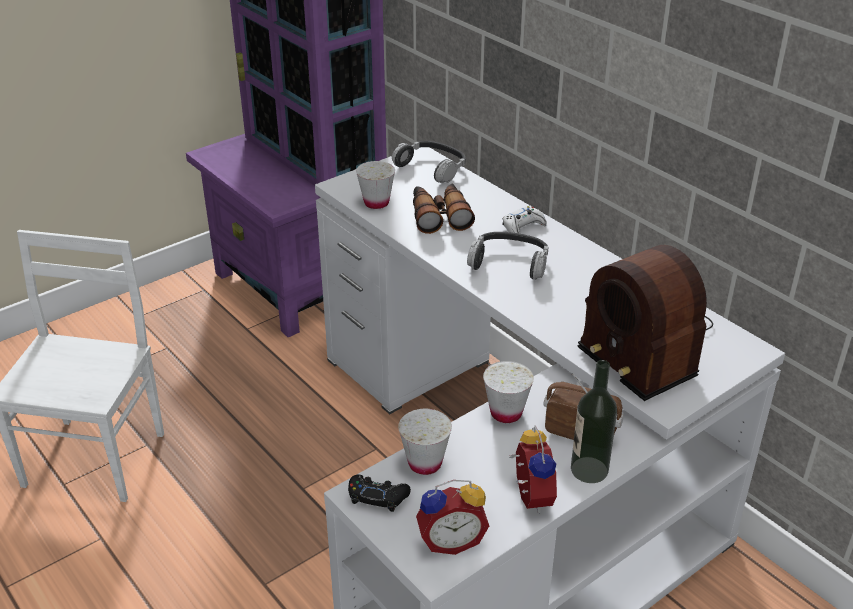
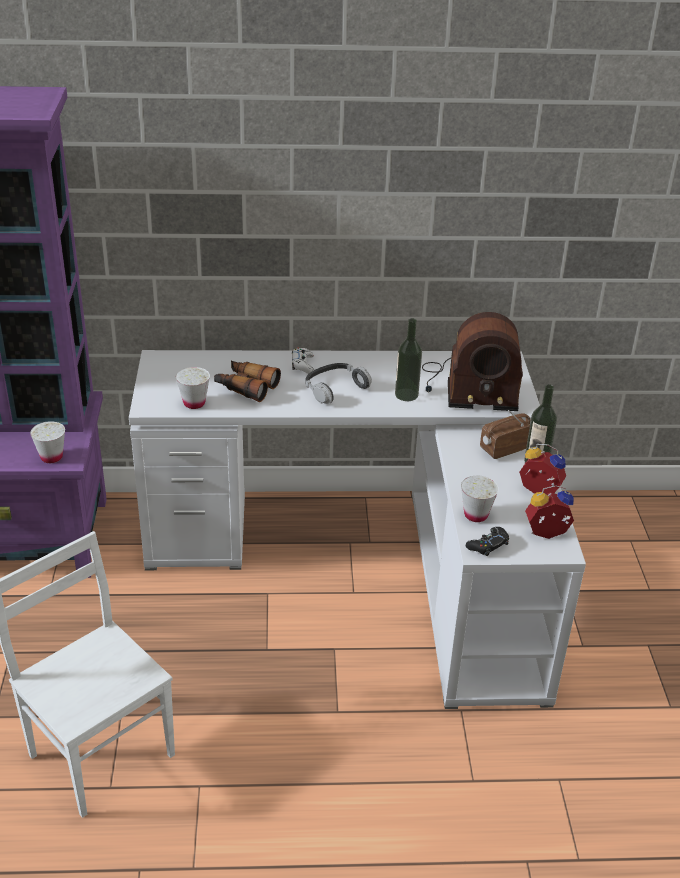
camera: 55 degrees left, 0 degrees up
headphones [392,141,466,183] -> none
alarm clock [416,480,489,555] -> alarm clock turned 120 degrees counterclockwise [525,485,574,539]
white cup [483,361,534,423] -> white cup moved to [30,421,65,463]
none -> bottle [395,318,422,401]

